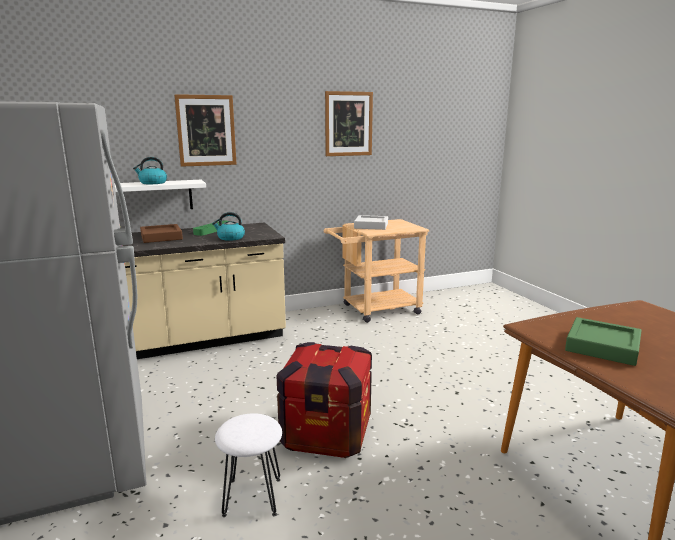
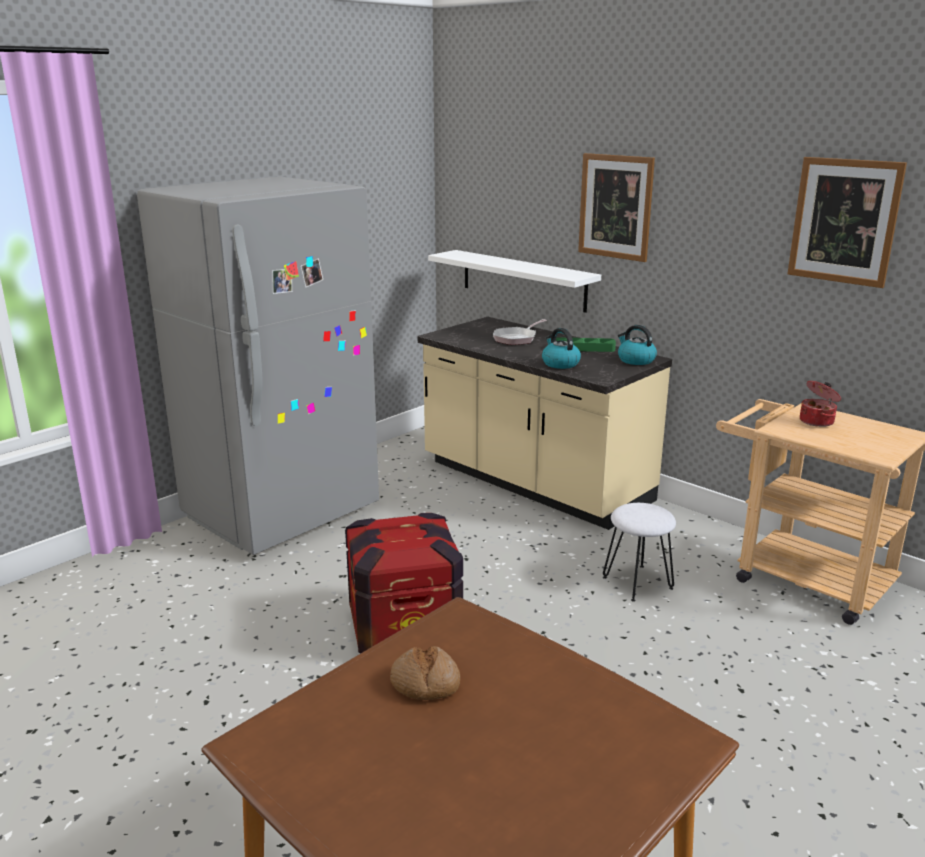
camera: 65 degrees right, 5 degrees up
kettle [133,157,167,184] -> kettle moved to [618,325,657,365]
brown tray [140,224,183,243] -> frying pan [493,319,547,345]
white stool [215,413,282,517] -> white stool moved to [603,503,676,602]
grey tray [354,215,388,230] -> cooking pot [800,381,841,427]
green tray [565,317,642,366] -> bread [390,646,460,700]

